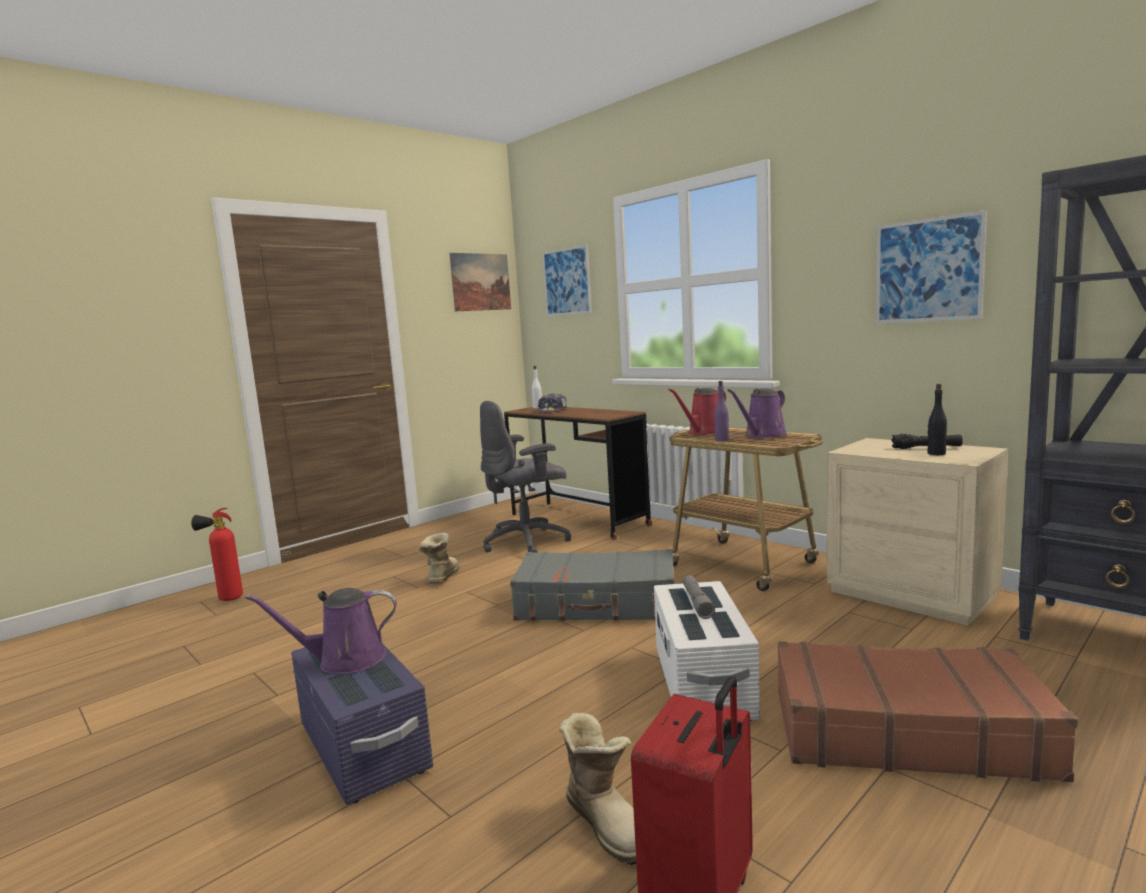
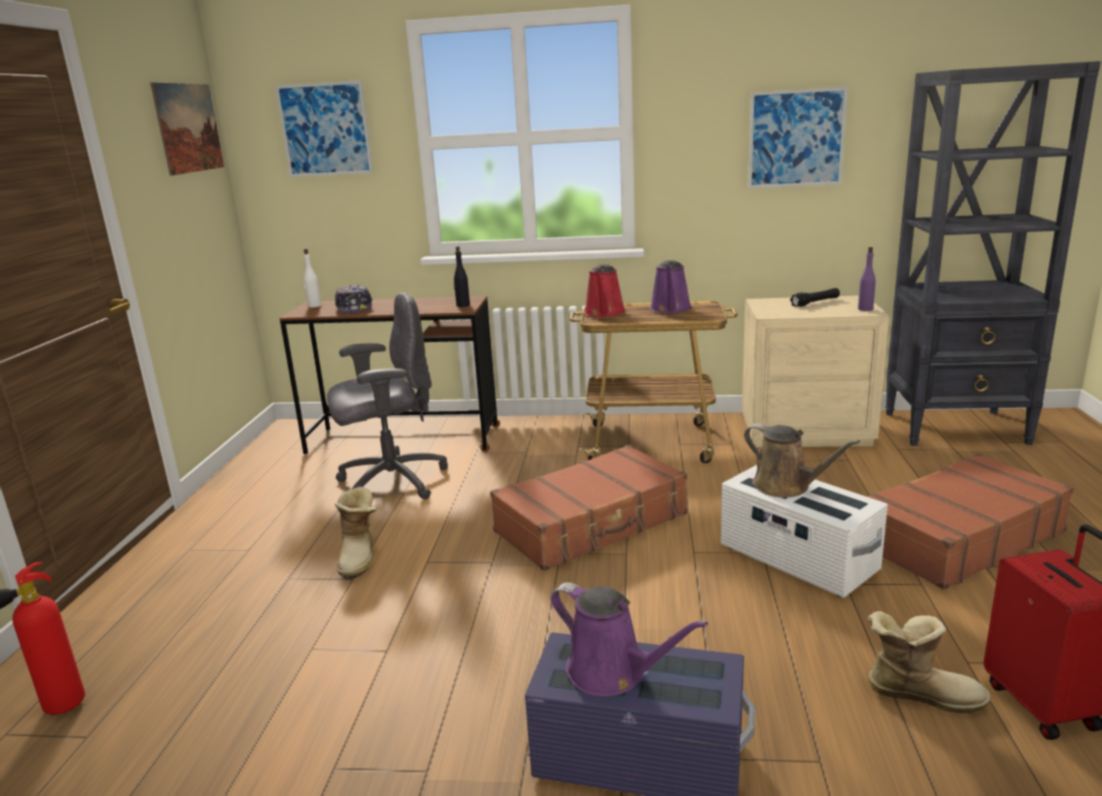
camera: 40 degrees left, 10 degrees up
purple watering can [245,588,397,674] -> purple watering can turned 90 degrees counterclockwise [551,582,708,697]
boot [419,533,459,584] -> boot turned 150 degrees counterclockwise [334,486,377,579]
grey office chair [480,401,571,553] -> grey office chair turned 135 degrees counterclockwise [327,293,448,499]
grey suitcase [510,549,674,621] -> brown suitcase [490,445,687,571]
grey flashlight [682,575,715,619] -> brown watering can [744,424,860,498]
purple bottle [714,381,729,441] -> purple bottle moved to [858,247,876,311]
black bottle [928,384,947,455] -> black bottle moved to [454,246,470,307]

